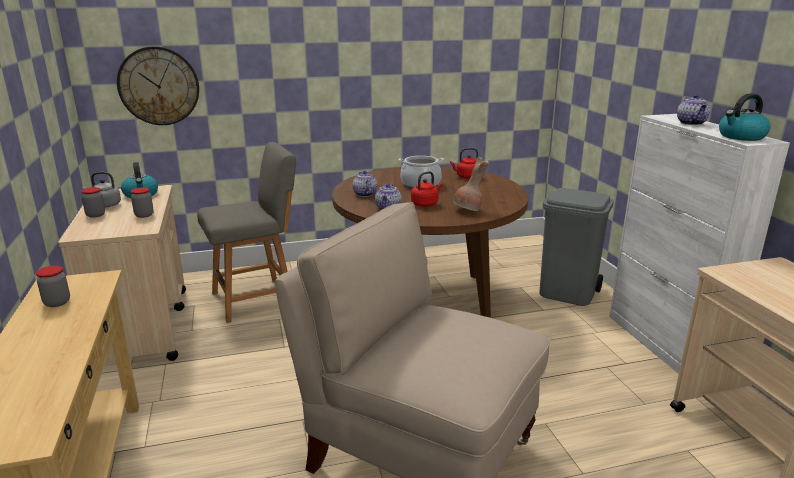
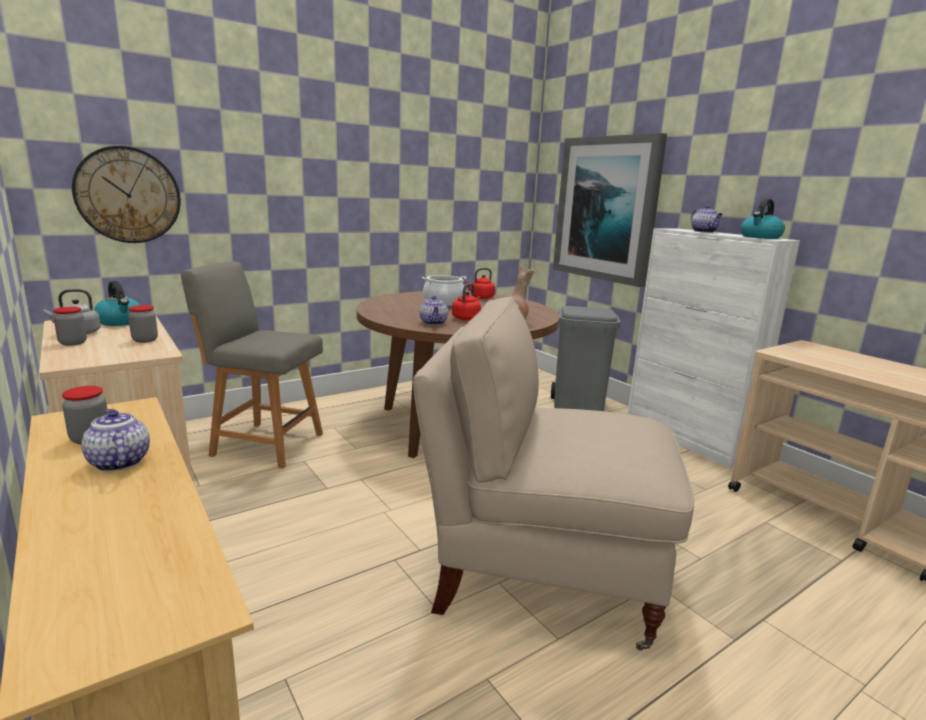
camera: 20 degrees left, 5 degrees down
grey chair [197,142,296,323] -> grey chair turned 120 degrees counterclockwise [181,261,323,469]
teapot [352,171,377,197] -> teapot moved to [81,409,150,472]
none -> picture [553,133,667,287]

